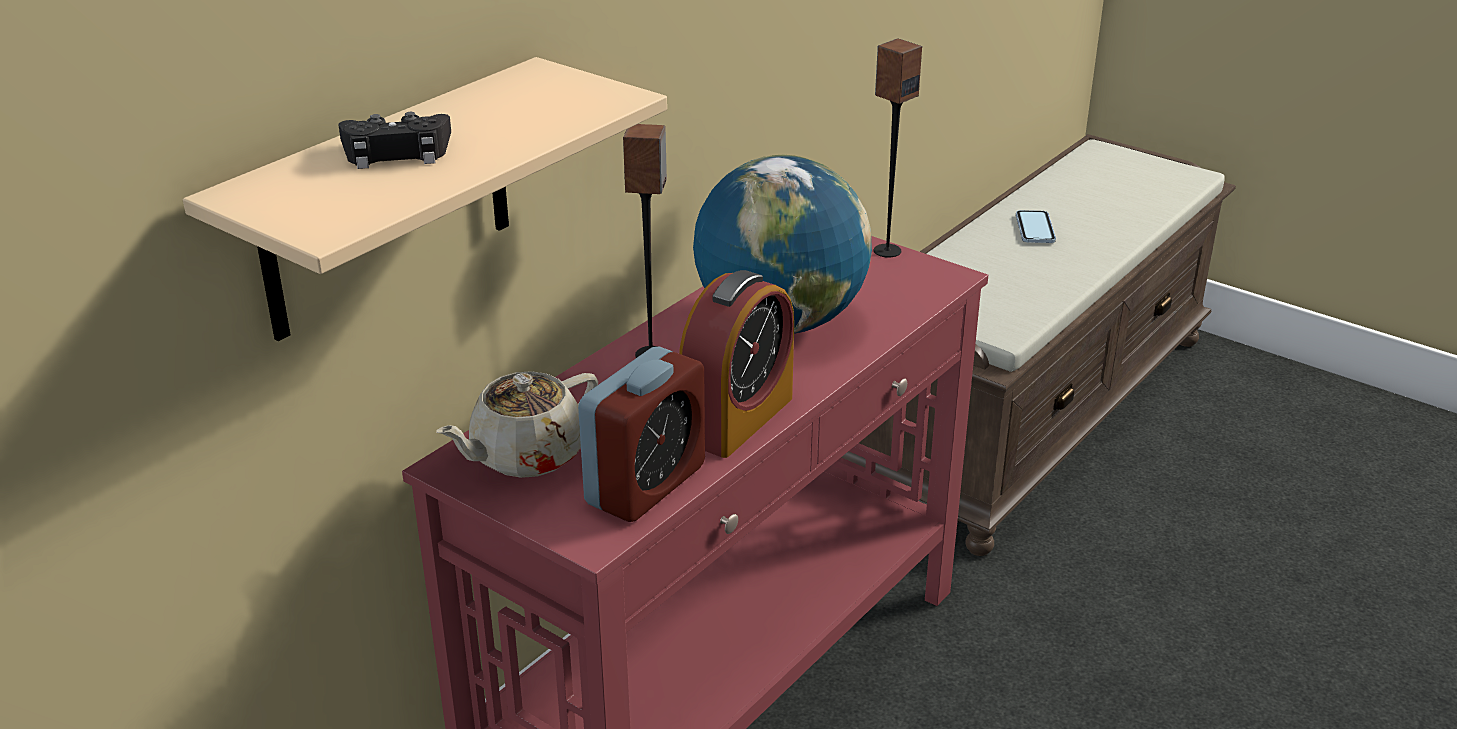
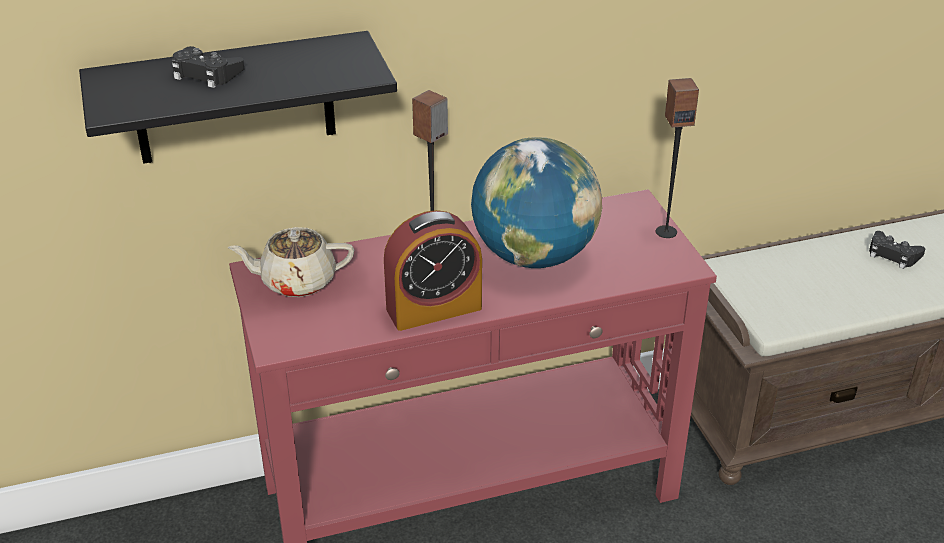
camera: 35 degrees right, 5 degrees up
beige shelf [183,57,667,341] -> black shelf [79,31,397,164]
alarm clock [578,346,705,522] -> none
phone [1016,210,1056,243] -> black game controller [869,231,925,269]

